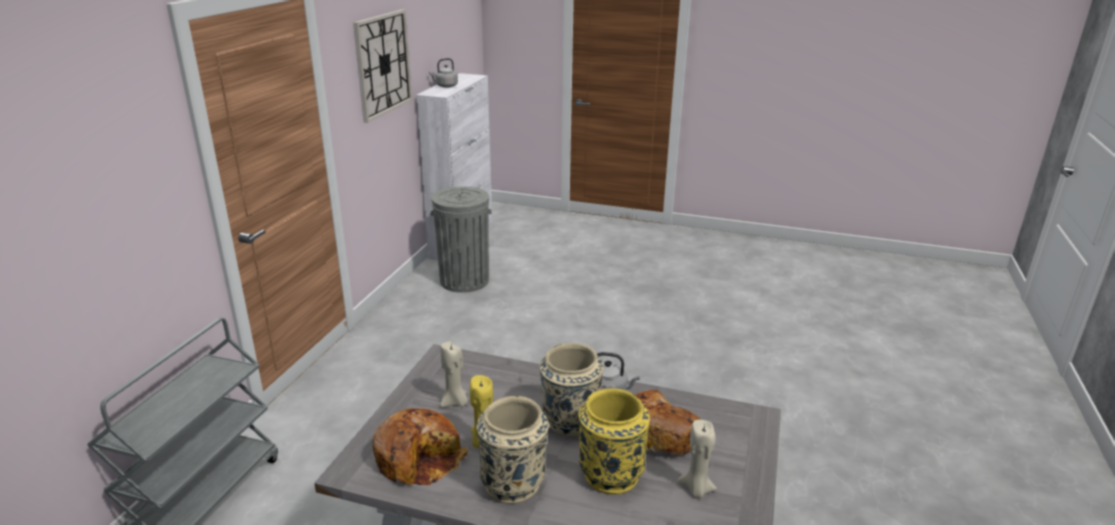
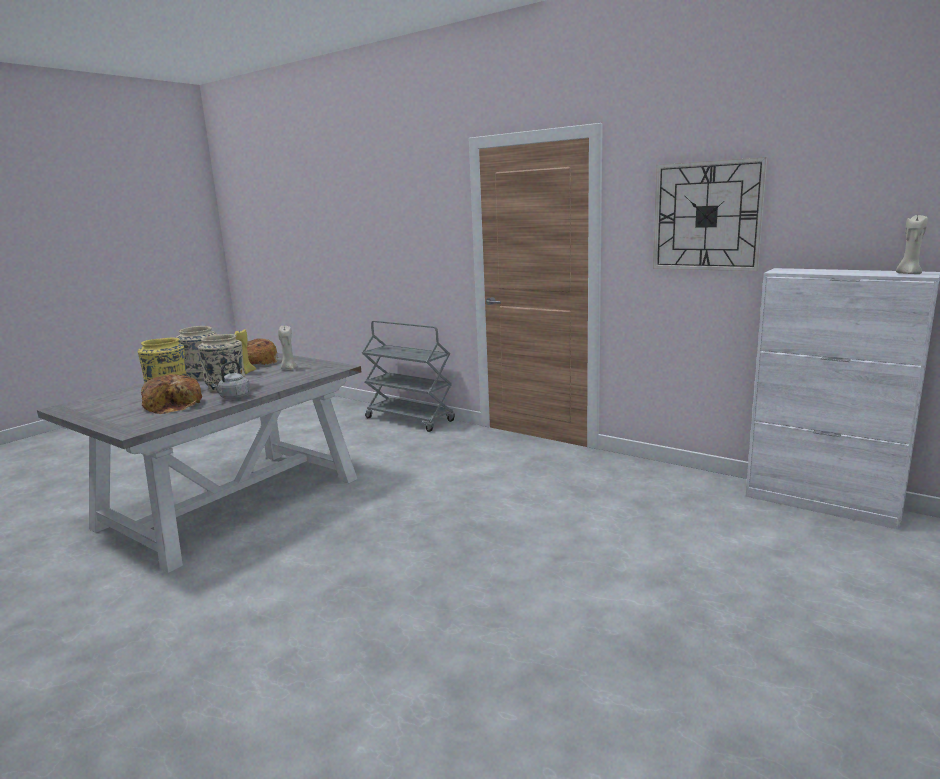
camera: 110 degrees right, 10 degrees down
grey kettle [429,58,458,88] -> none
grey trash can [430,187,492,293] -> none
beige candle [677,420,717,498] -> beige candle moved to [896,215,928,274]

